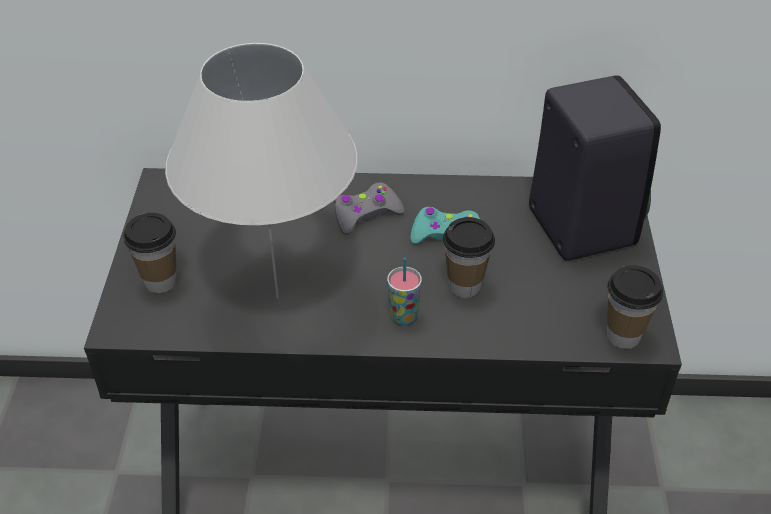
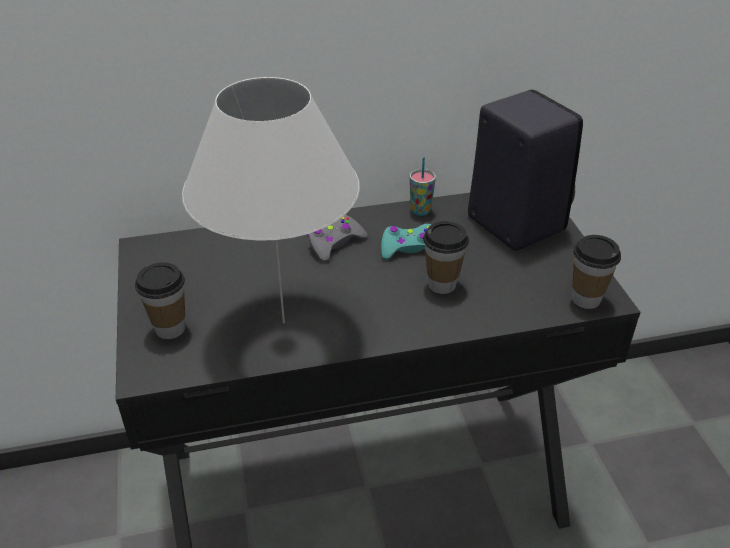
camera: 15 degrees left, 5 degrees down
cup [387,258,422,325] -> cup moved to [410,157,436,216]

